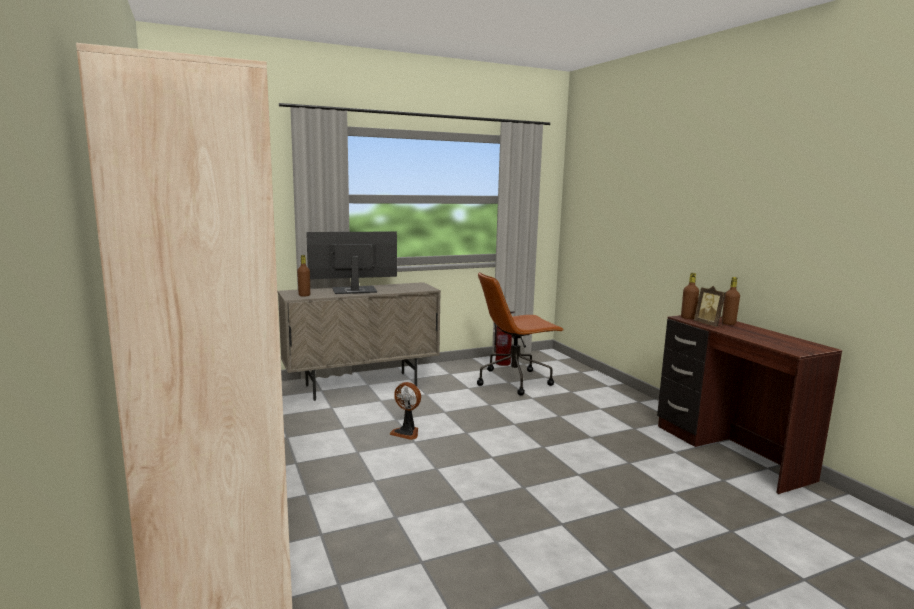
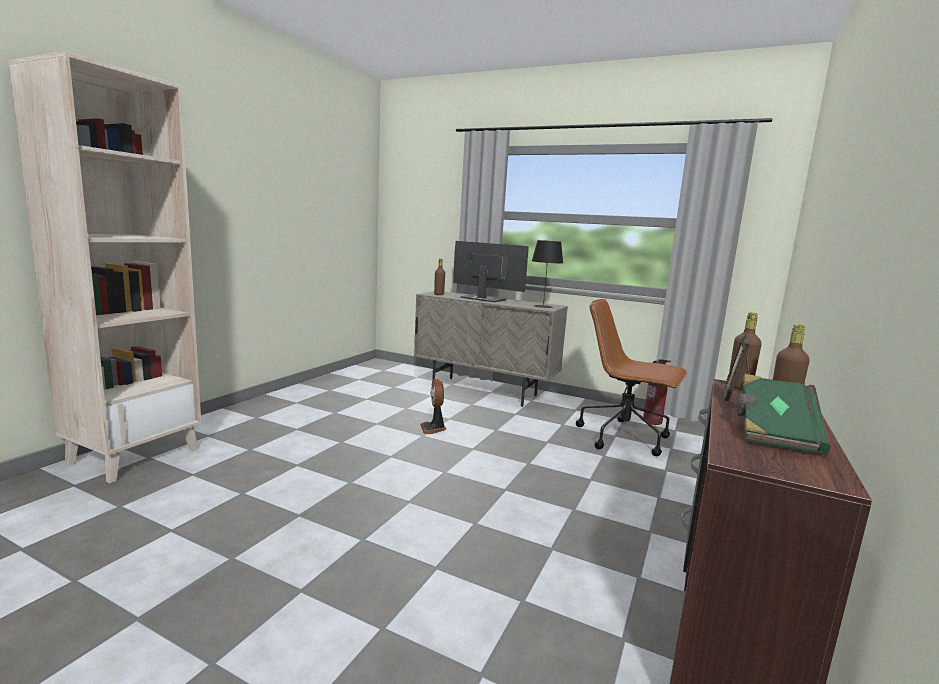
camera: 50 degrees right, 0 degrees up
none -> black table lamp [532,240,563,308]
none -> green book [736,374,830,455]

